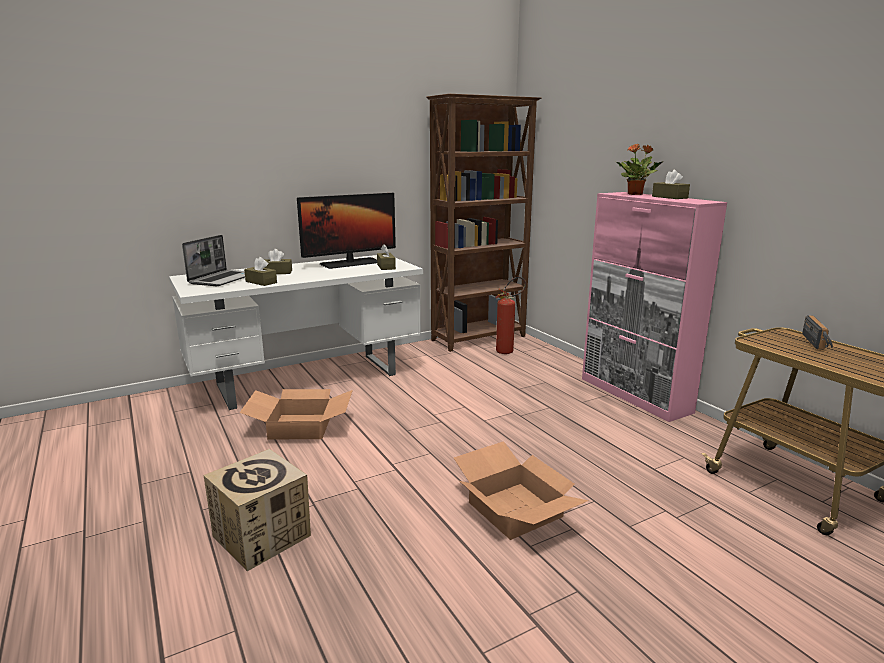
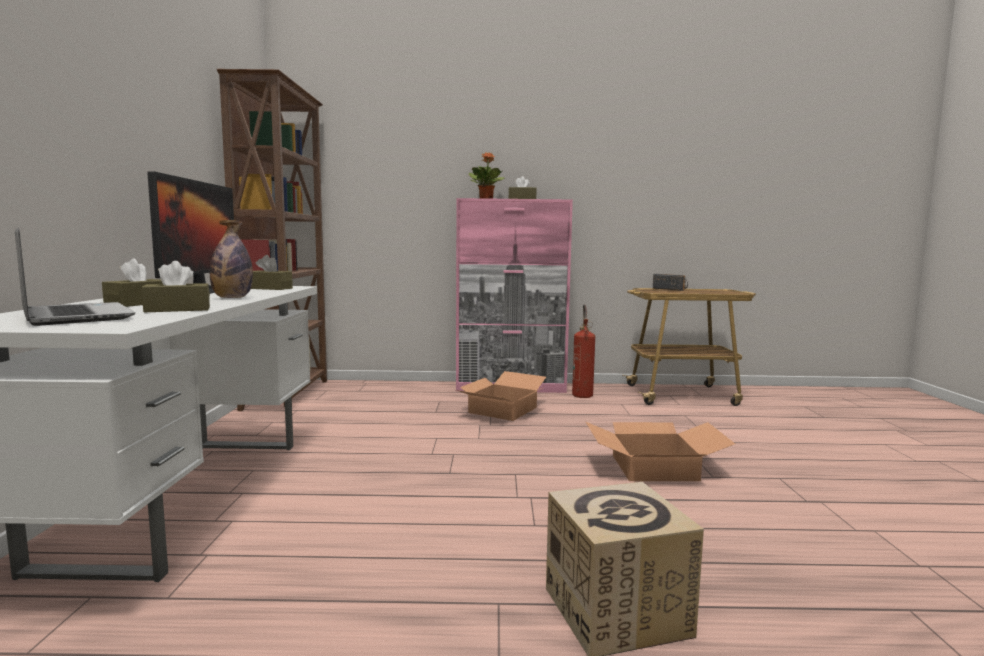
camera: 60 degrees left, 10 degrees down
cardboard box [240,389,353,439] -> cardboard box moved to [457,371,546,421]
fire extinguisher [495,277,526,354] -> fire extinguisher moved to [572,304,595,398]
none -> bottle [210,220,253,298]

